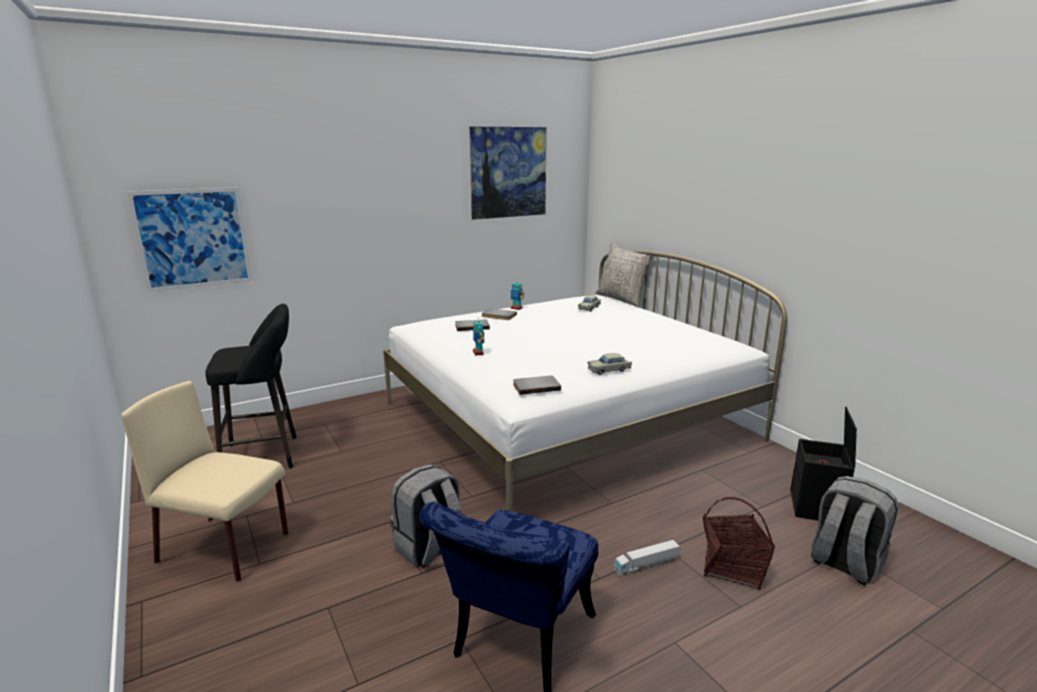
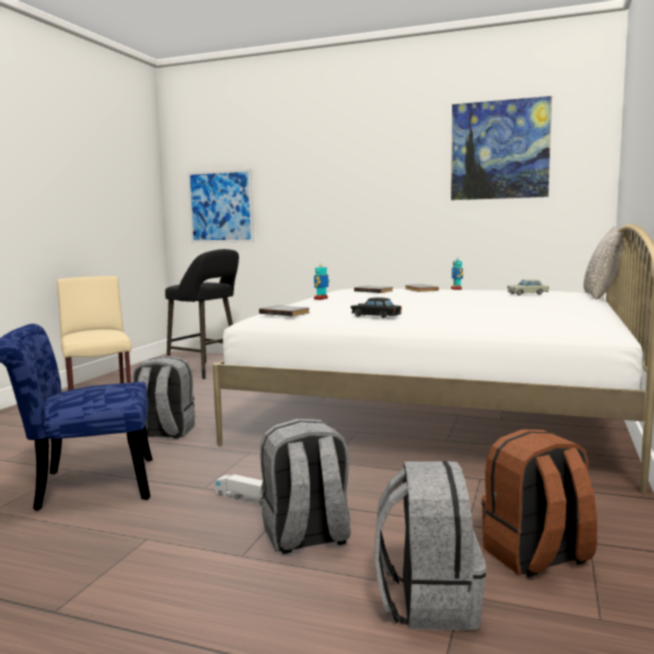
camera: 50 degrees right, 10 degrees down
beige toy car [587,353,632,375] -> black toy car [351,297,402,318]
basket [703,497,775,590] -> grey backpack [260,419,351,554]
black storage box [790,407,857,521] -> brown backpack [481,429,597,577]

